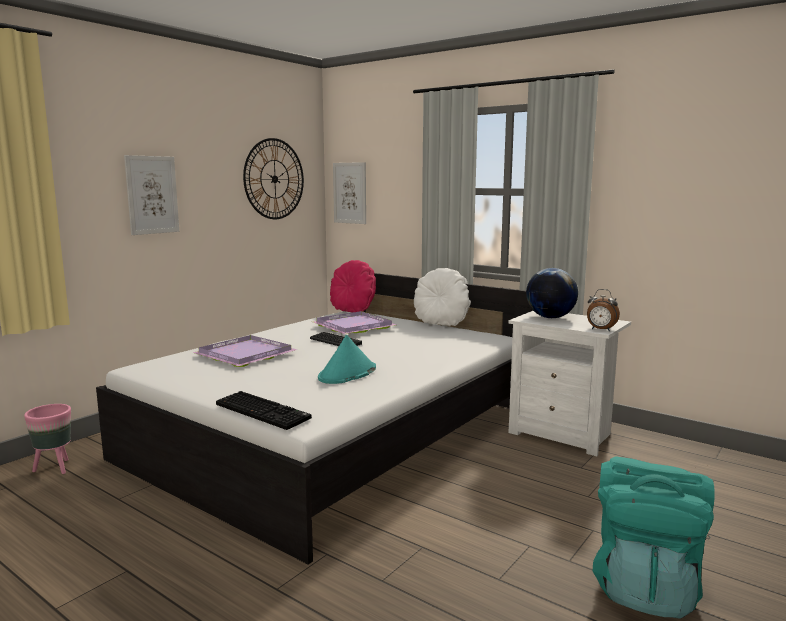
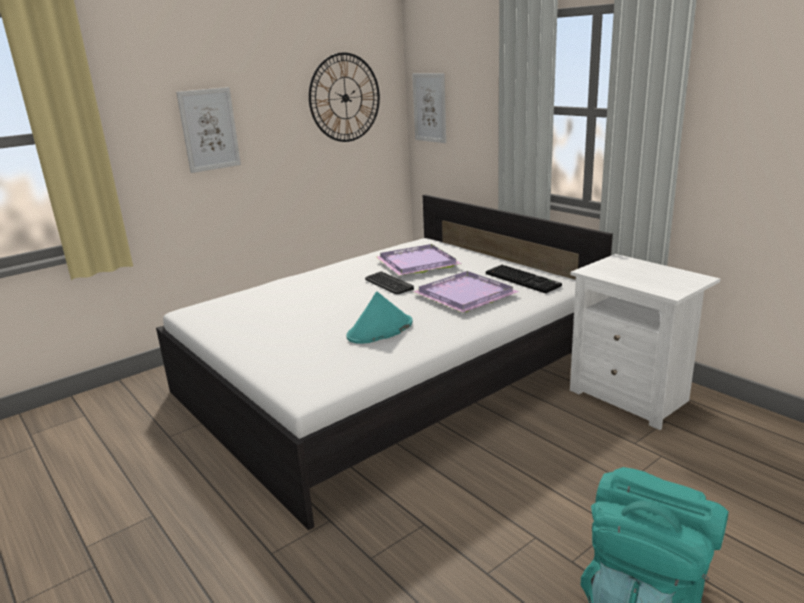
camera: 15 degrees right, 10 degrees up
pink planter [24,404,71,474] -> none
purple tray [193,335,297,367] -> purple tray moved to [412,271,519,313]
keyboard [216,391,312,430] -> keyboard moved to [486,265,562,293]
pink pillow [330,260,376,313] -> none
white pillow [414,268,471,326] -> none
globe [526,268,578,318] -> none
alarm clock [587,289,620,331] -> none

